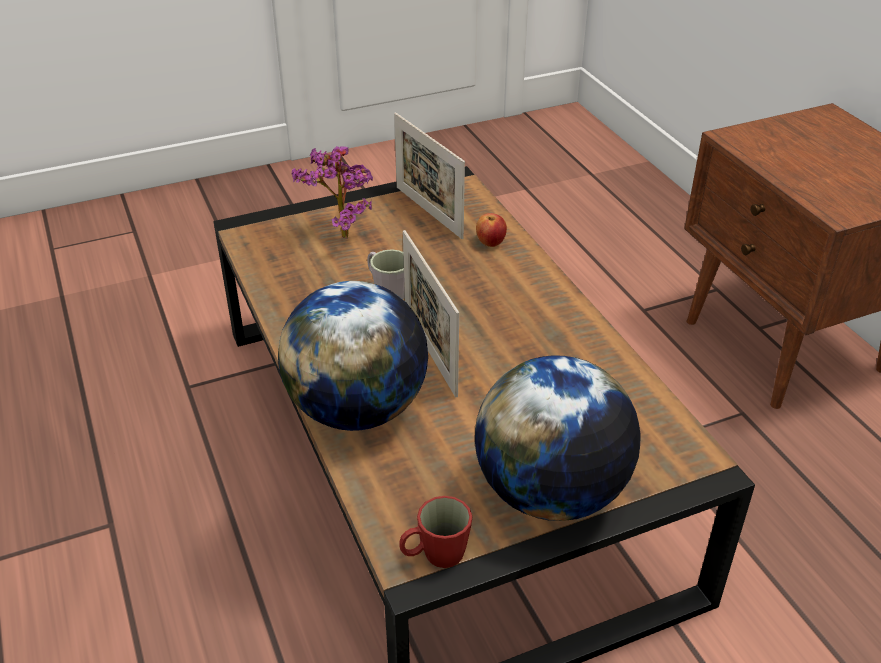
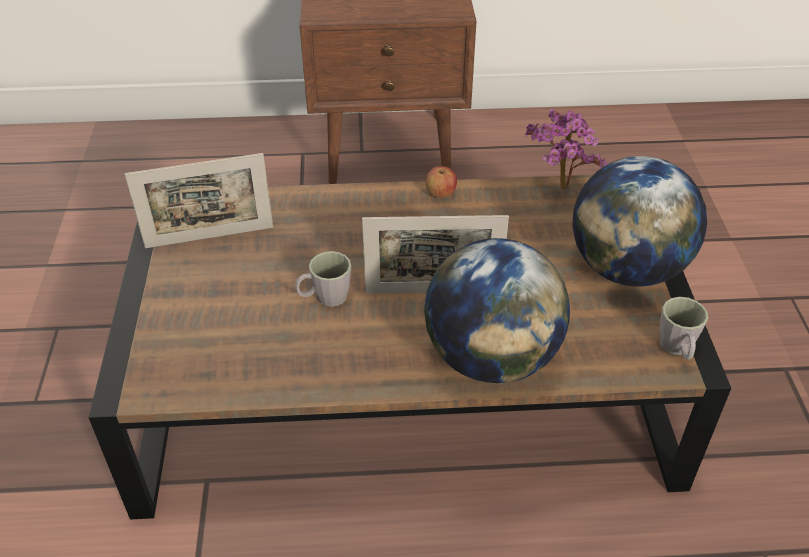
camera: 70 degrees left, 5 degrees up
potted plant [292,146,373,239] -> potted plant moved to [525,107,607,190]
red mug [399,496,472,568] -> grey mug [660,297,708,360]
apple [476,213,507,247] -> apple moved to [426,166,457,198]

